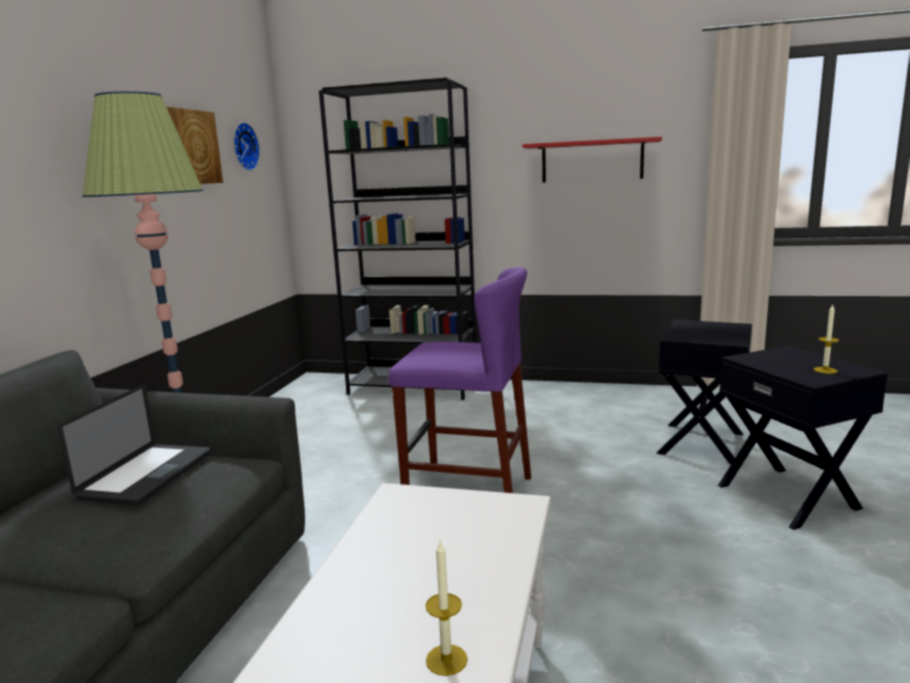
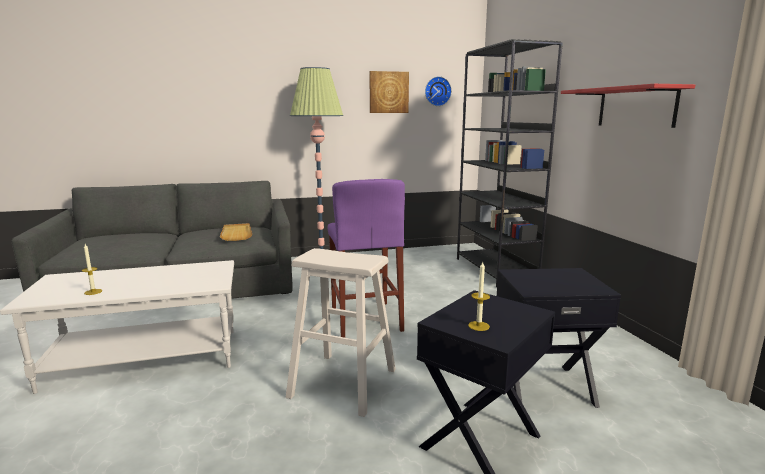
camera: 60 degrees right, 0 degrees up
laptop [58,385,211,505] -> beige tray [220,223,252,241]
none -> beige stool [285,248,396,417]

